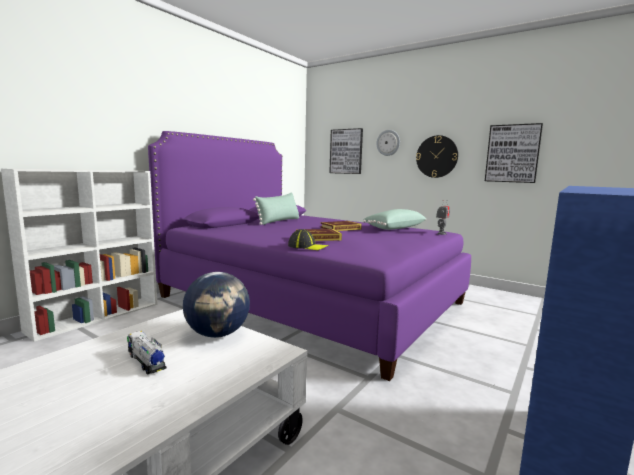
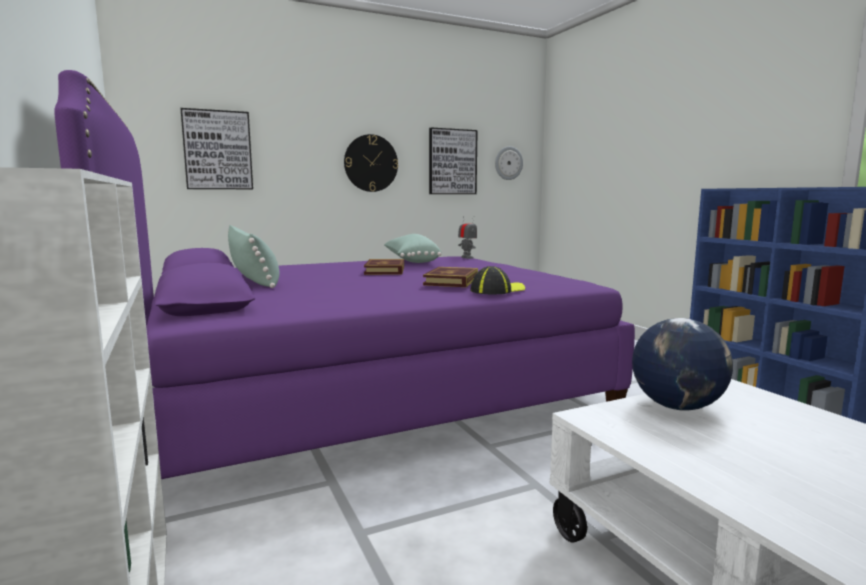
camera: 60 degrees left, 0 degrees up
toy truck [127,331,167,375] -> none
wall clock [376,130,400,156] -> wall clock moved to [495,146,523,180]

